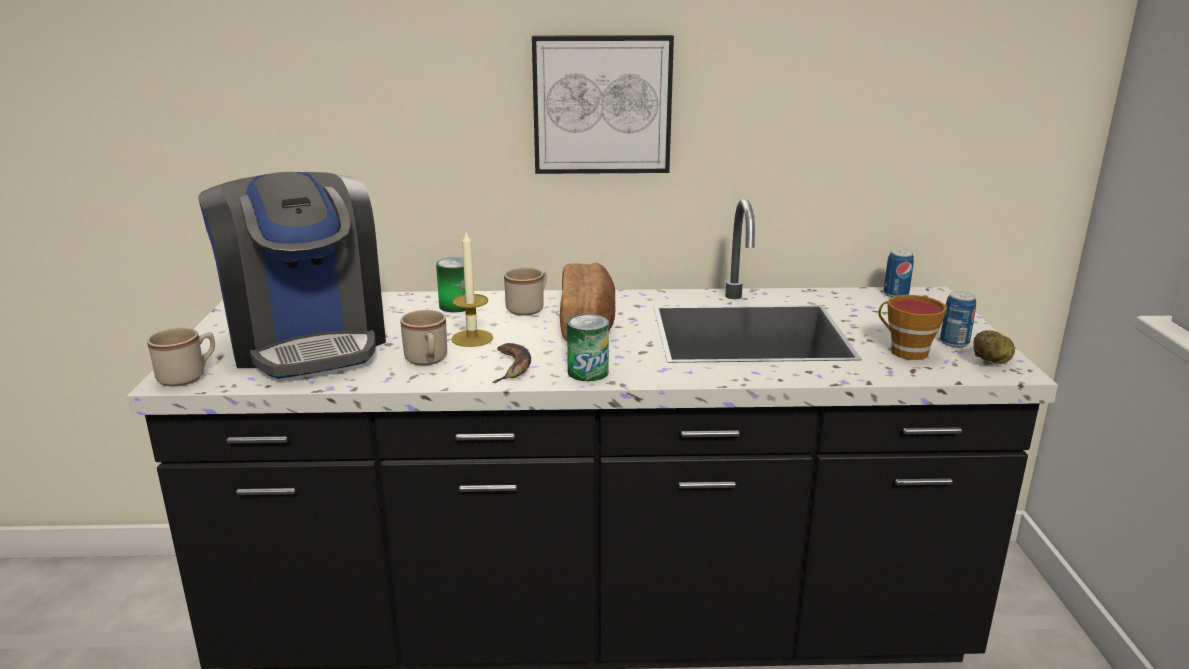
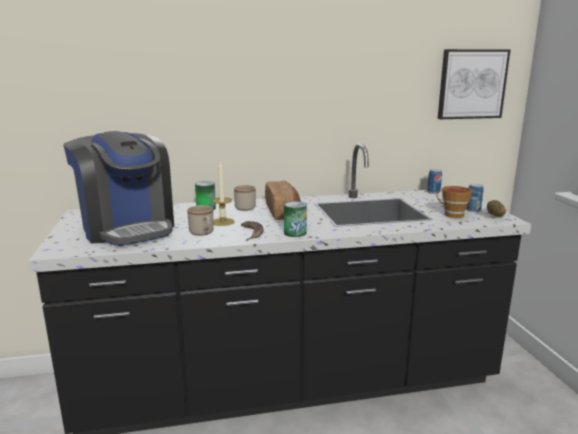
camera: 10 degrees left, 5 degrees down
beige mug [147,328,215,386] -> none
picture [532,35,674,174] -> picture moved to [438,49,510,119]

